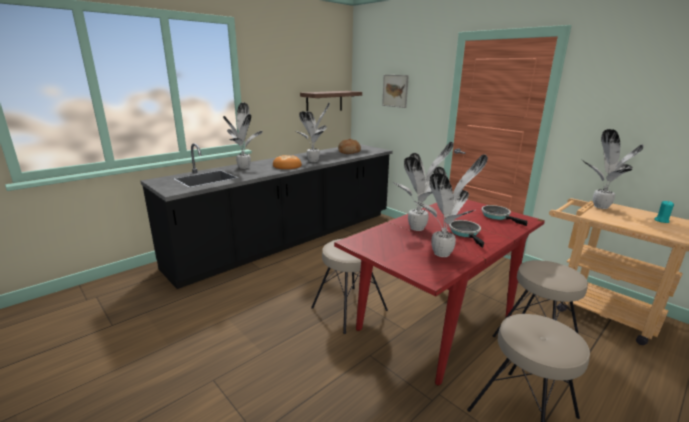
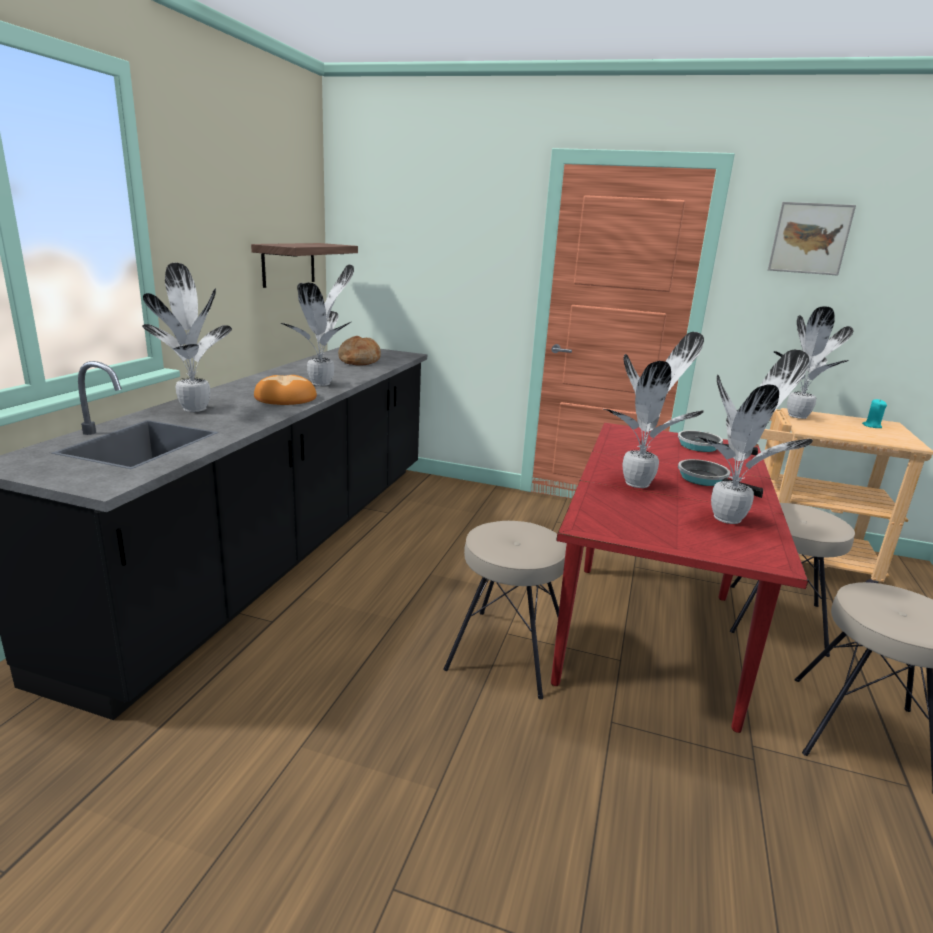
camera: 30 degrees left, 0 degrees up
picture [382,75,409,108] -> picture moved to [768,202,856,275]

